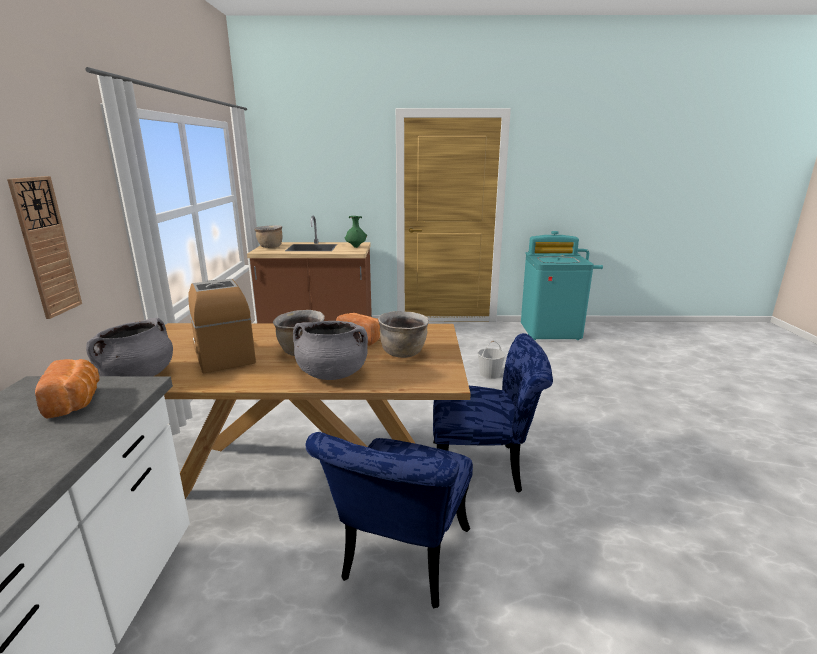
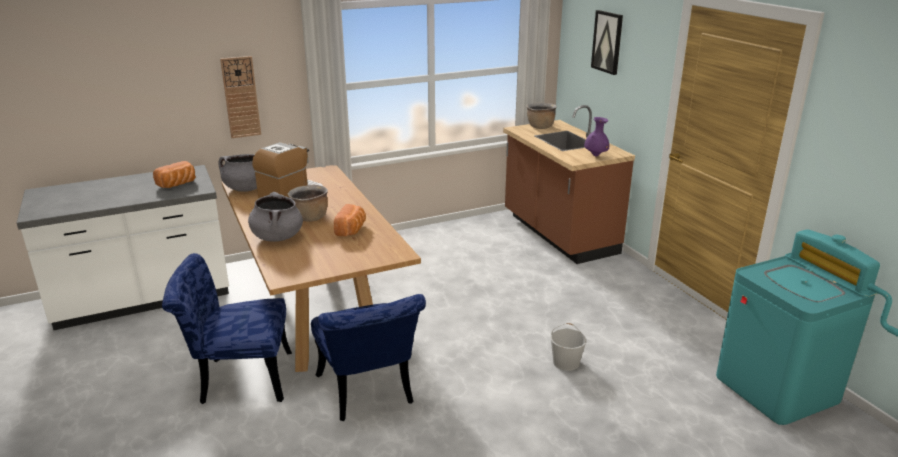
camera: 65 degrees right, 5 degrees up
green vase [345,216,367,248] -> purple vase [584,117,609,156]
brown cooking pot [378,311,429,358] -> none
none -> picture [591,10,623,75]

